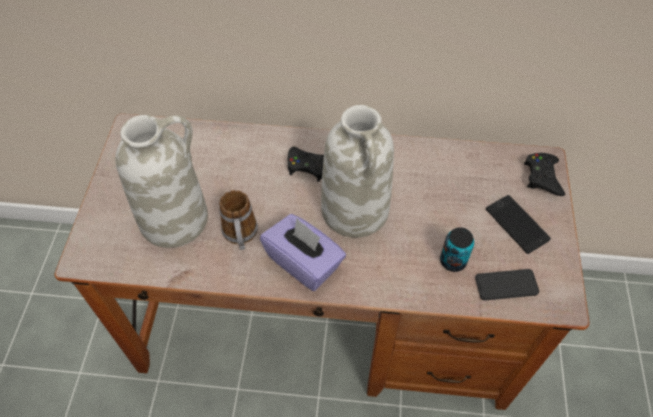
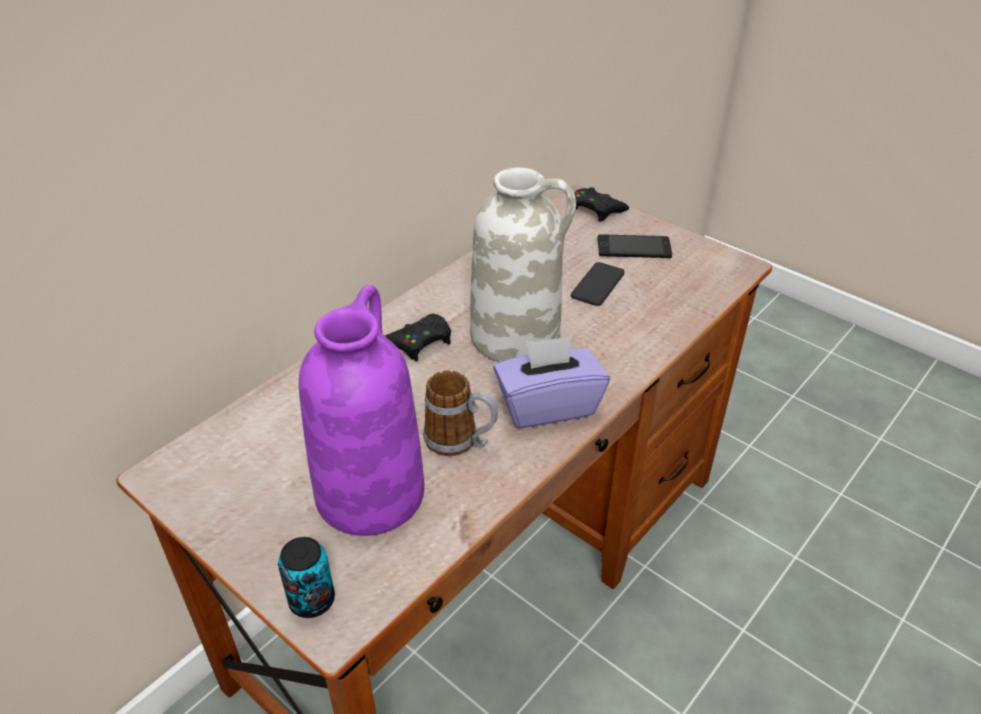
camera: 55 degrees left, 15 degrees down
white vase [115,115,208,248] -> purple vase [299,285,424,536]
can [440,227,474,272] -> can moved to [278,537,335,618]
phone [475,269,539,301] -> phone moved to [571,262,625,306]

